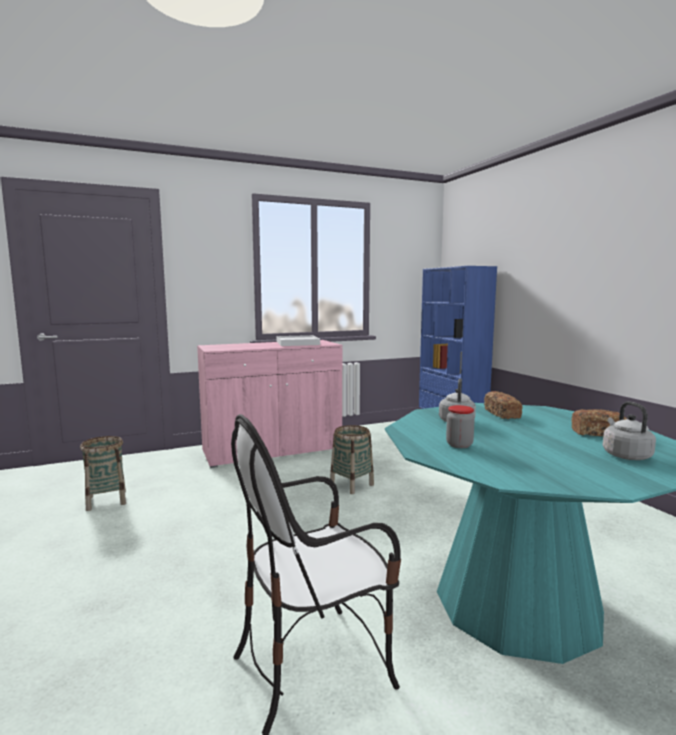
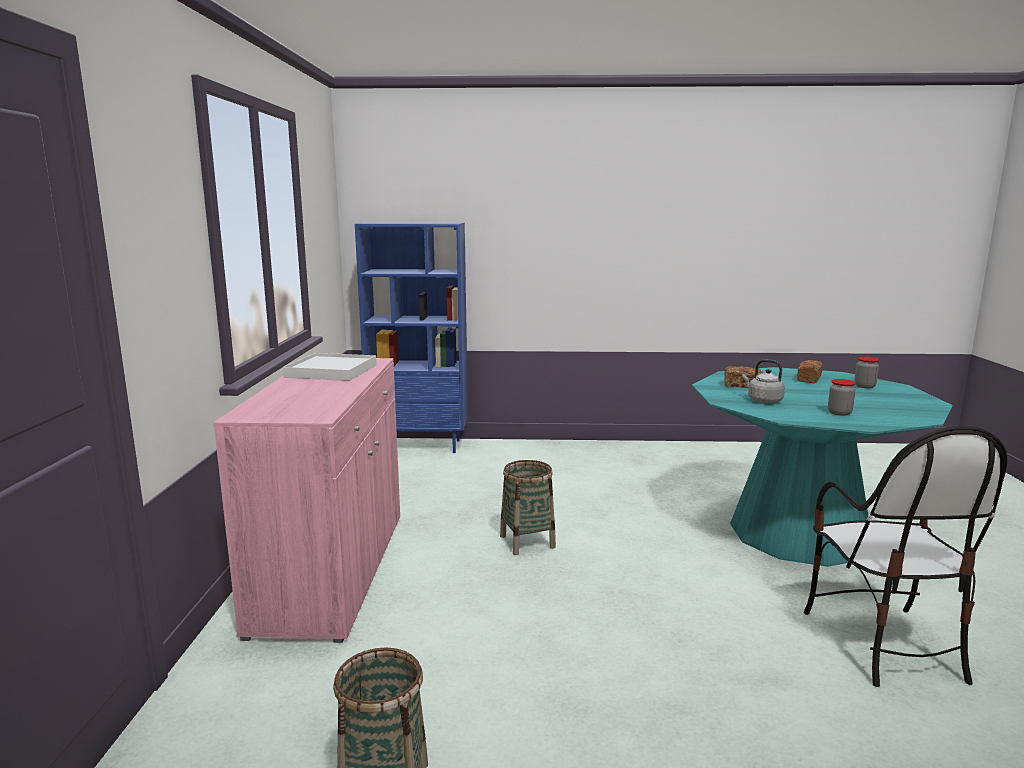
camera: 65 degrees left, 5 degrees up
grey kettle [603,401,656,460] -> jar [854,357,879,388]

